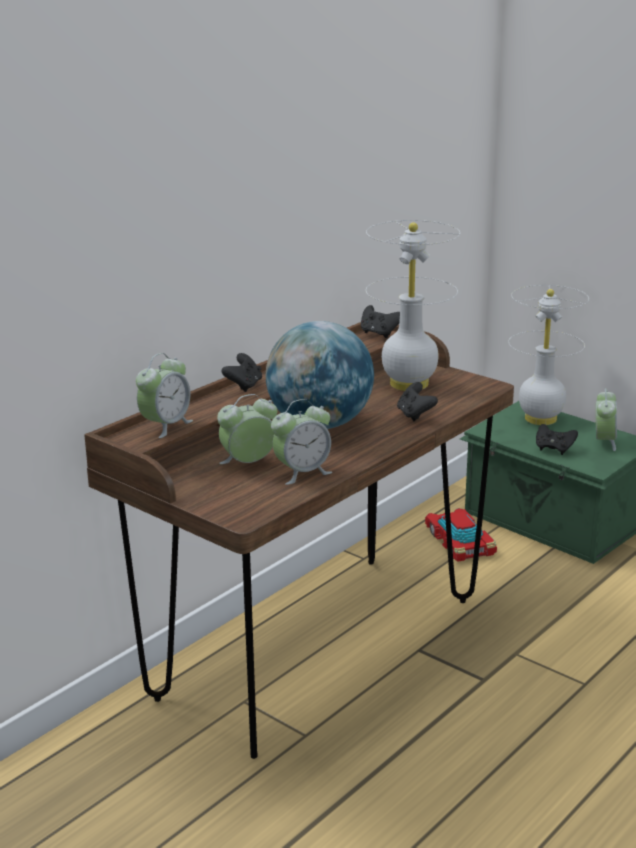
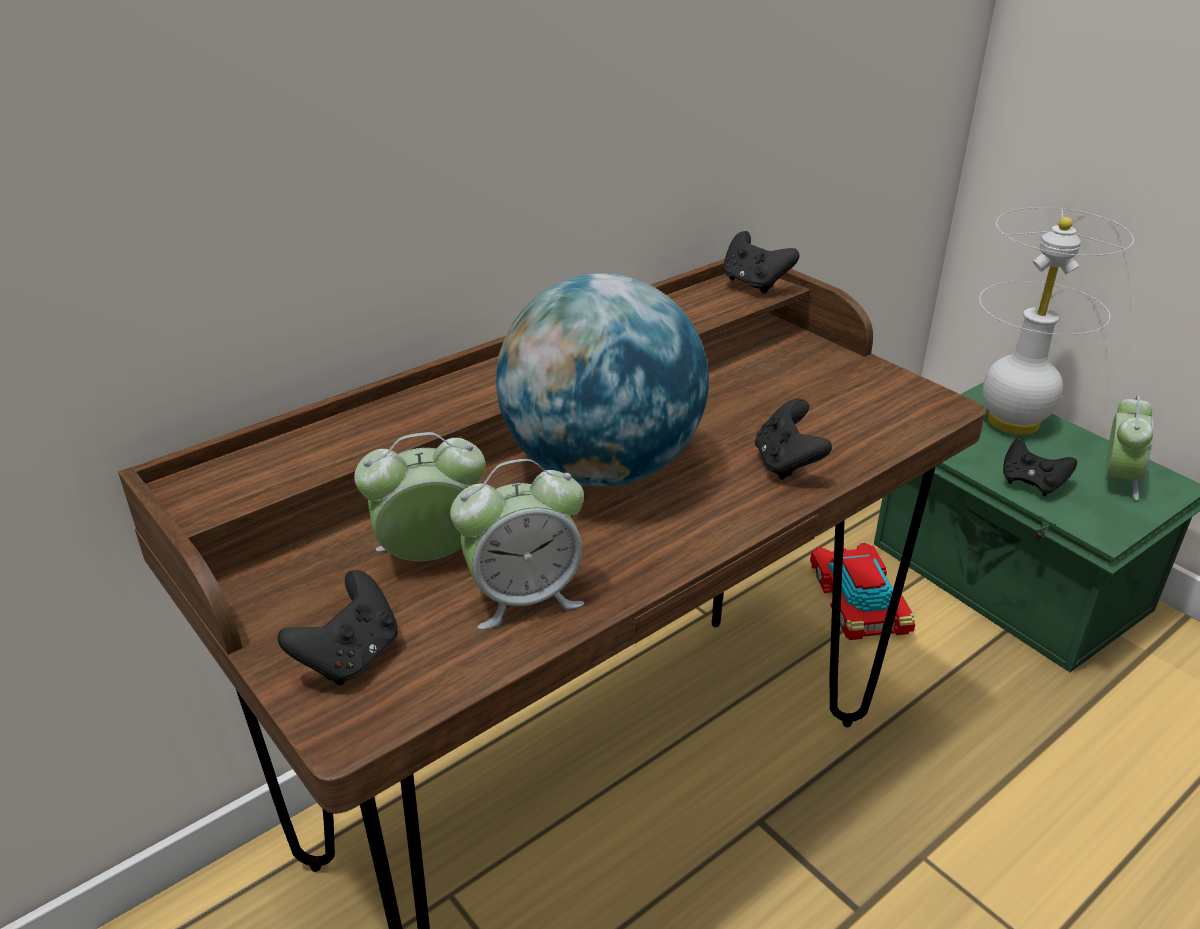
camera: 10 degrees right, 10 degrees up
alarm clock [136,353,193,438] -> none
black game controller [221,353,262,392] -> black game controller moved to [277,570,398,685]
white table lamp [366,220,460,391] -> none

